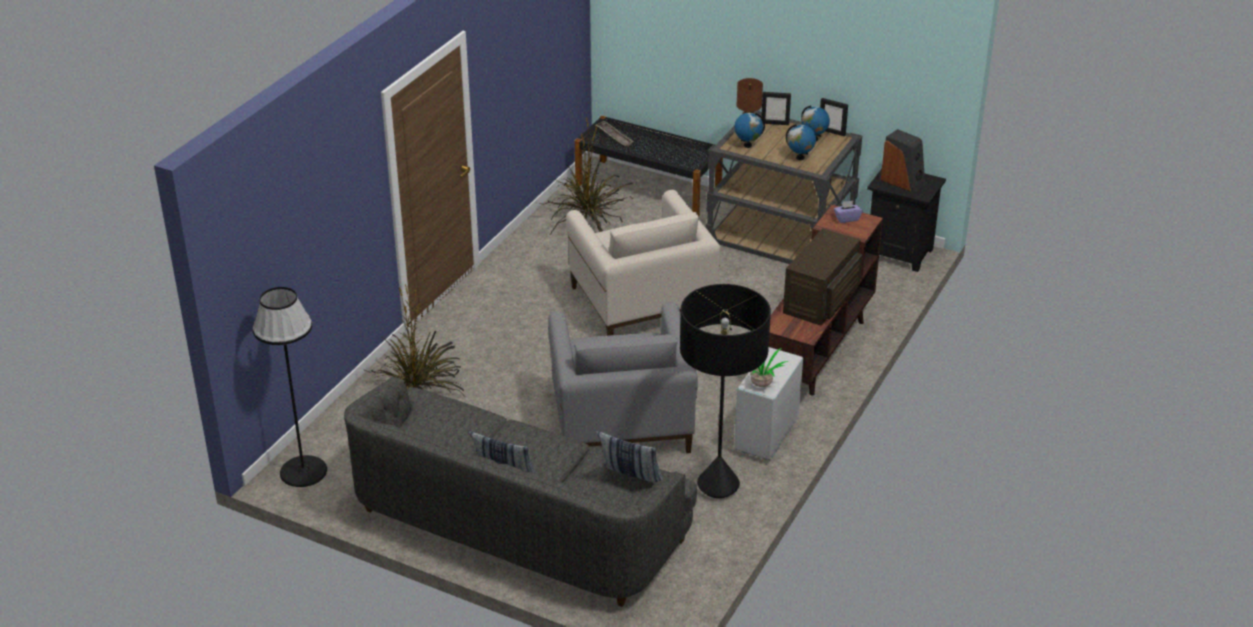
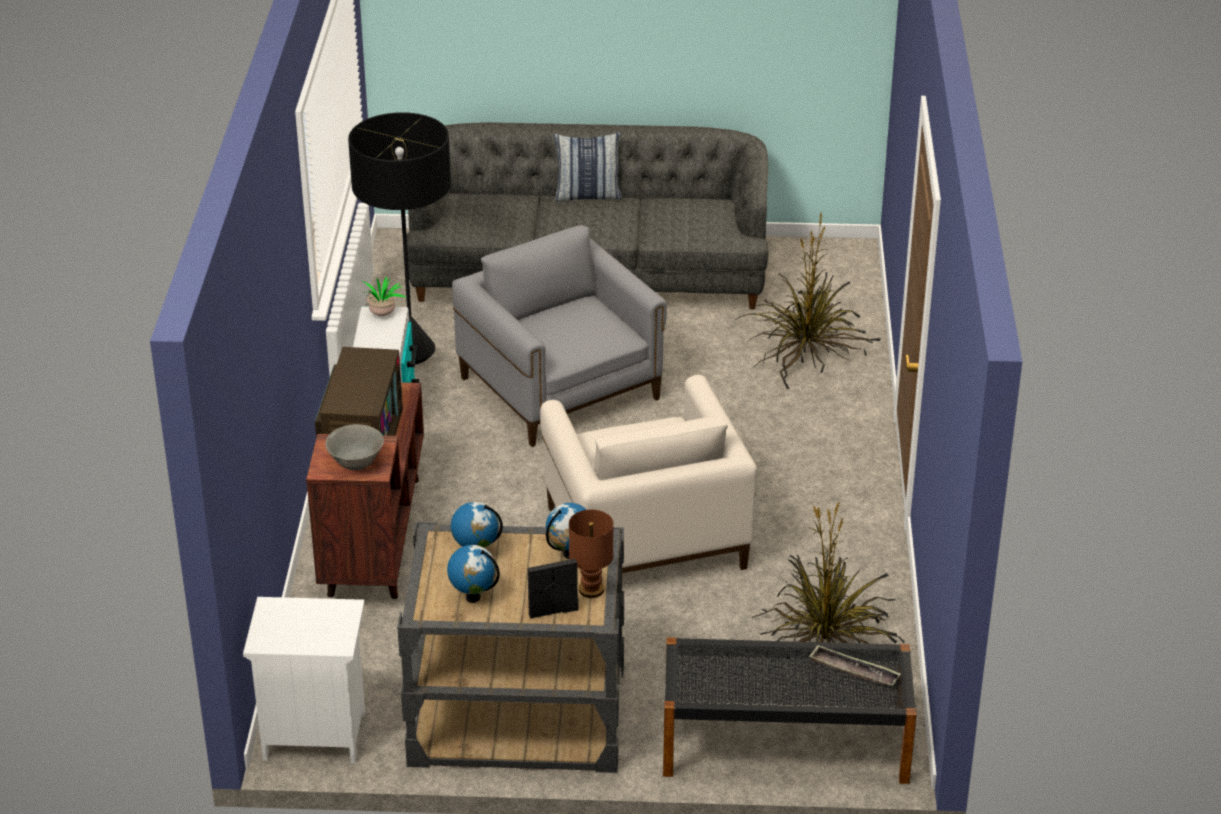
camera: 155 degrees right, 0 degrees up
black floor lamp [252,287,327,487] -> none
beige armchair [566,190,720,336] -> beige armchair turned 150 degrees counterclockwise [540,375,757,573]
pillow [596,431,663,483] -> none
picture frame [820,98,848,136] -> none
purple tissue box [834,201,862,223] -> grey bowl [325,424,384,470]
black nightstand [867,169,946,272] -> white nightstand [243,597,365,763]
speaker [881,129,925,193] -> none

